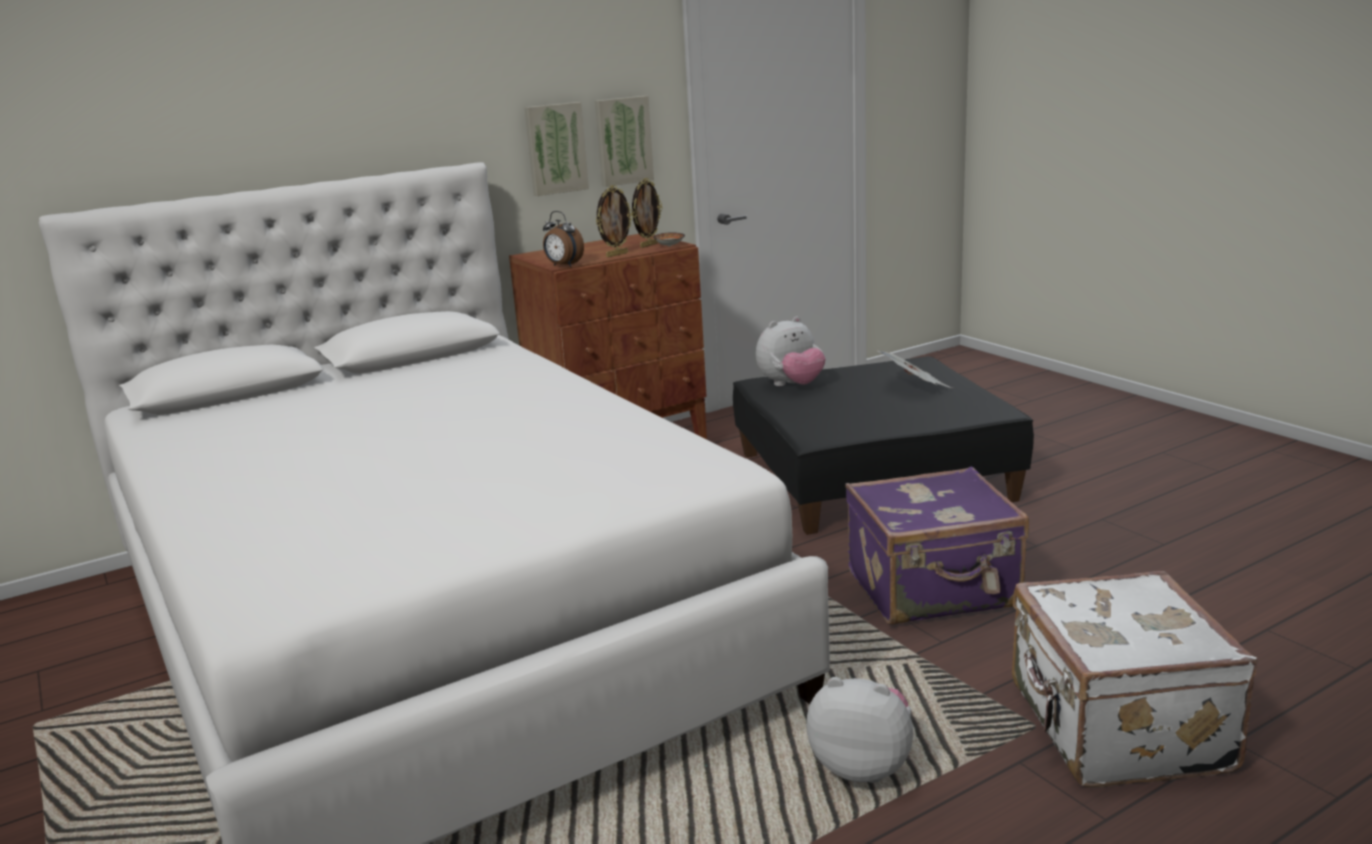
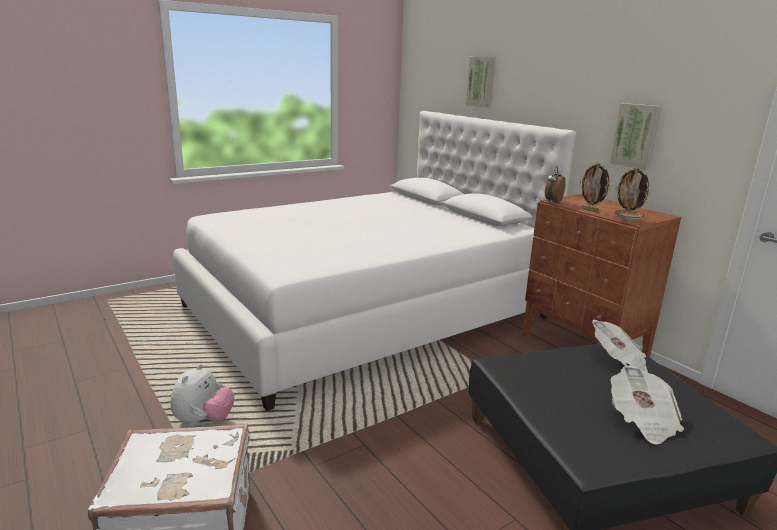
camera: 85 degrees right, 0 degrees up
picture [595,96,654,187] -> picture moved to [466,57,495,108]
plush toy [756,316,825,386] -> newspaper [592,320,648,373]
purple suitcase [845,466,1029,625] -> none

